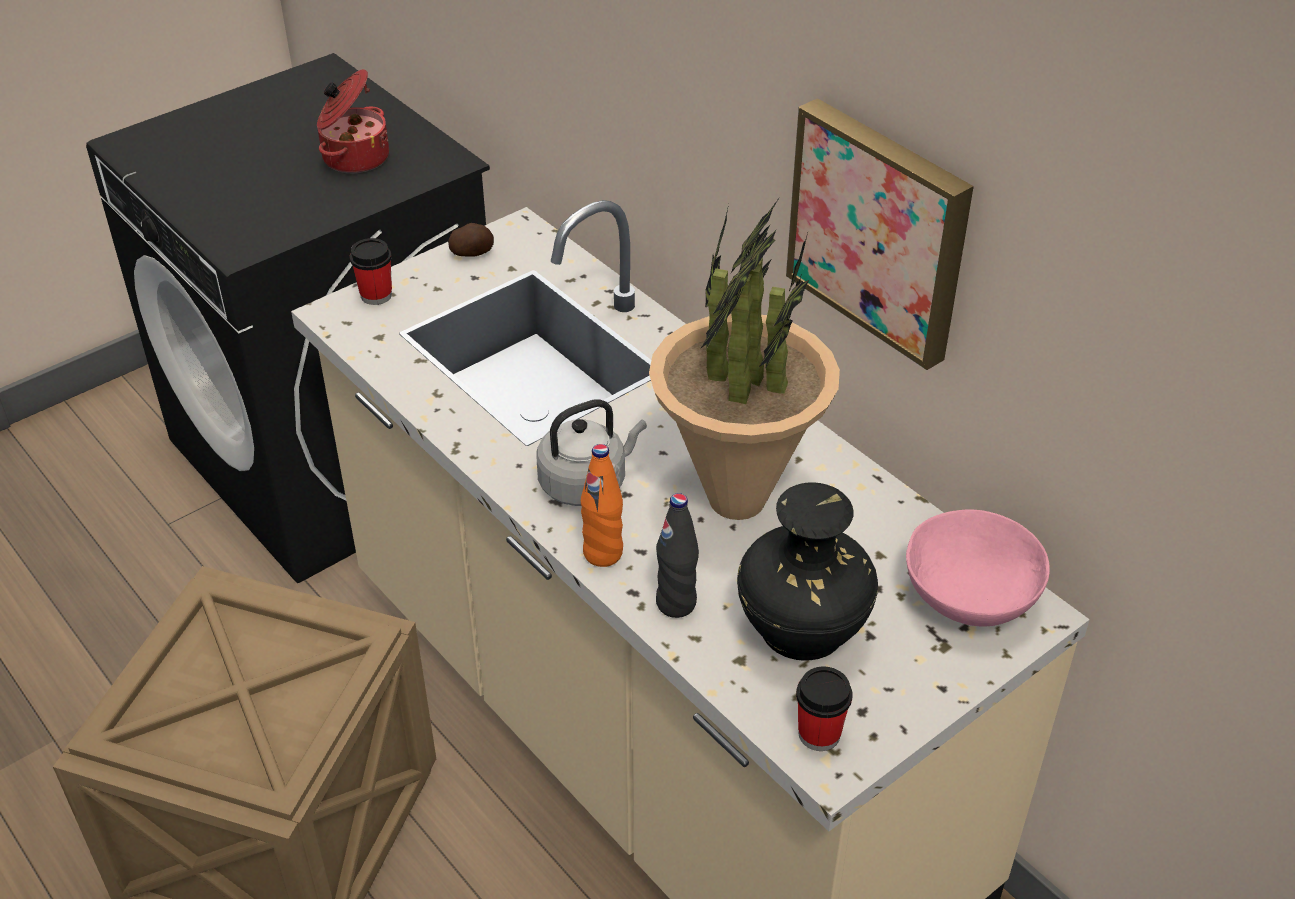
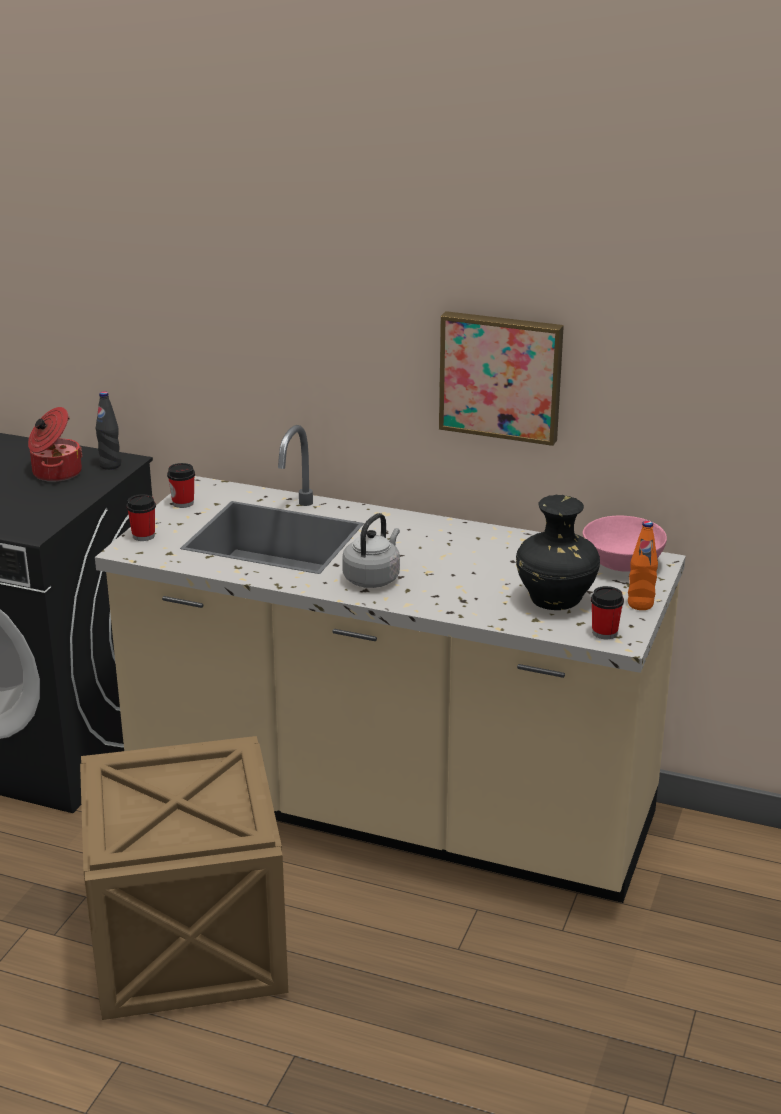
camera: 30 degrees left, 15 degrees down
potato [448,223,494,256] -> cup [167,463,195,508]
orange bottle [581,444,623,567] -> orange bottle moved to [628,521,658,610]
potted plant [649,197,840,520] -> none
black bottle [656,493,699,618] -> black bottle moved to [96,391,121,470]

